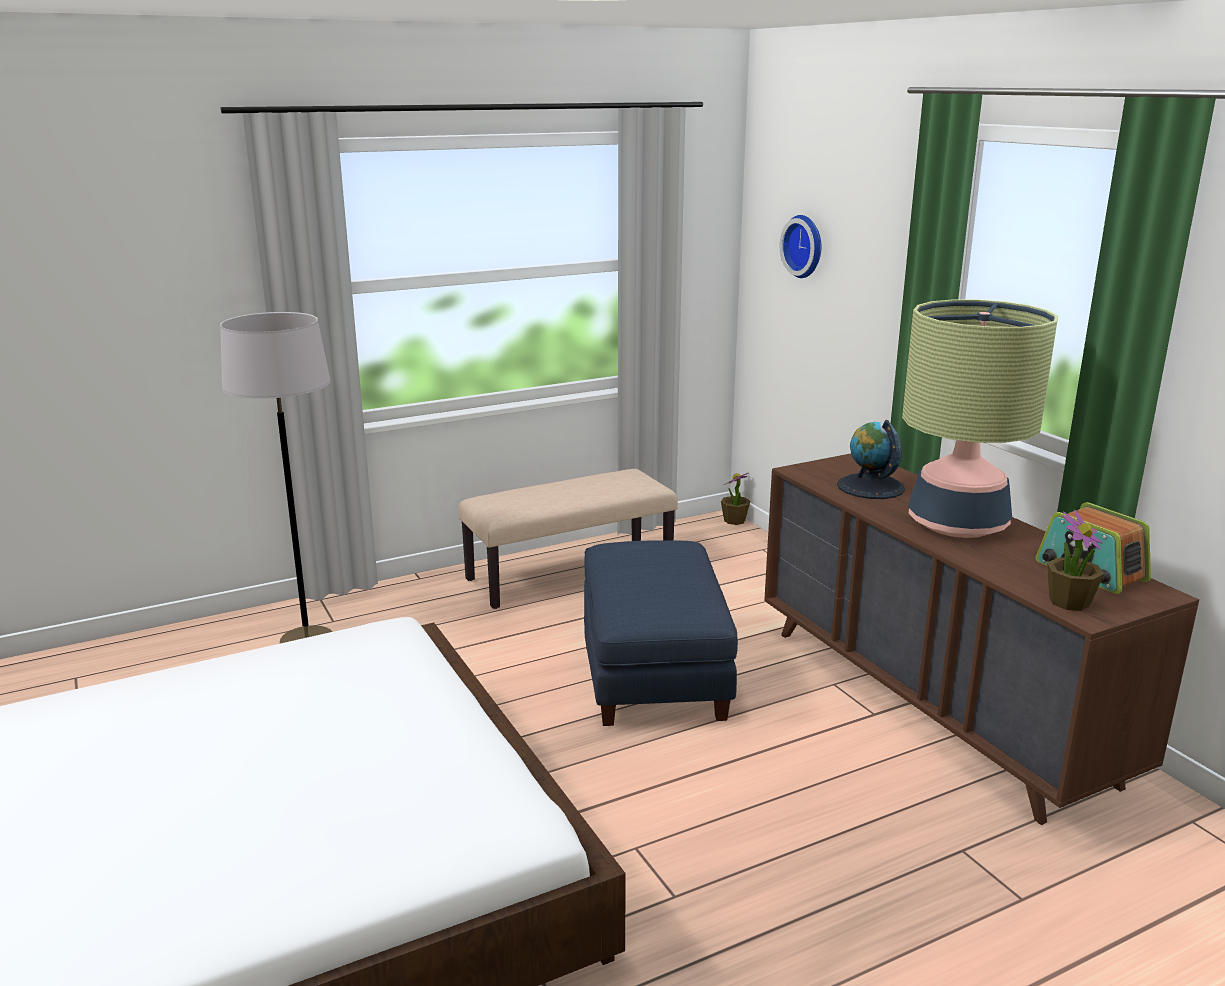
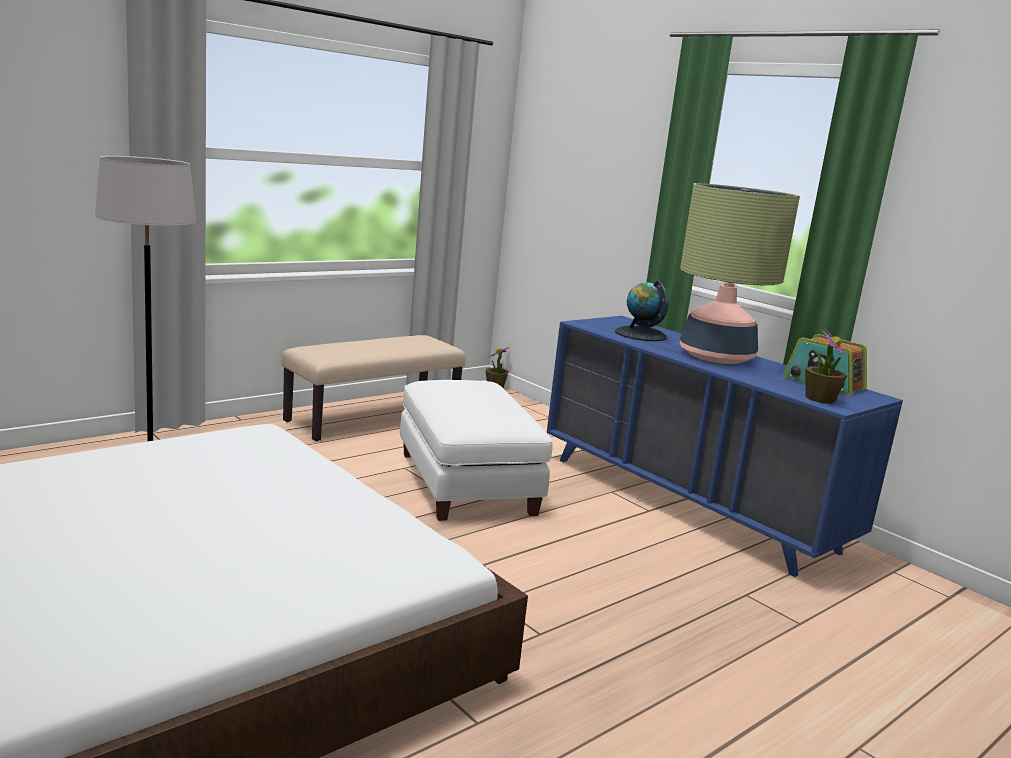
camera: 15 degrees left, 5 degrees down
blue ottoman [584,540,738,726] -> white ottoman [400,380,553,521]
brown dresser [764,454,1199,825] -> blue dresser [547,316,903,577]
wall clock [780,215,821,278] -> none

